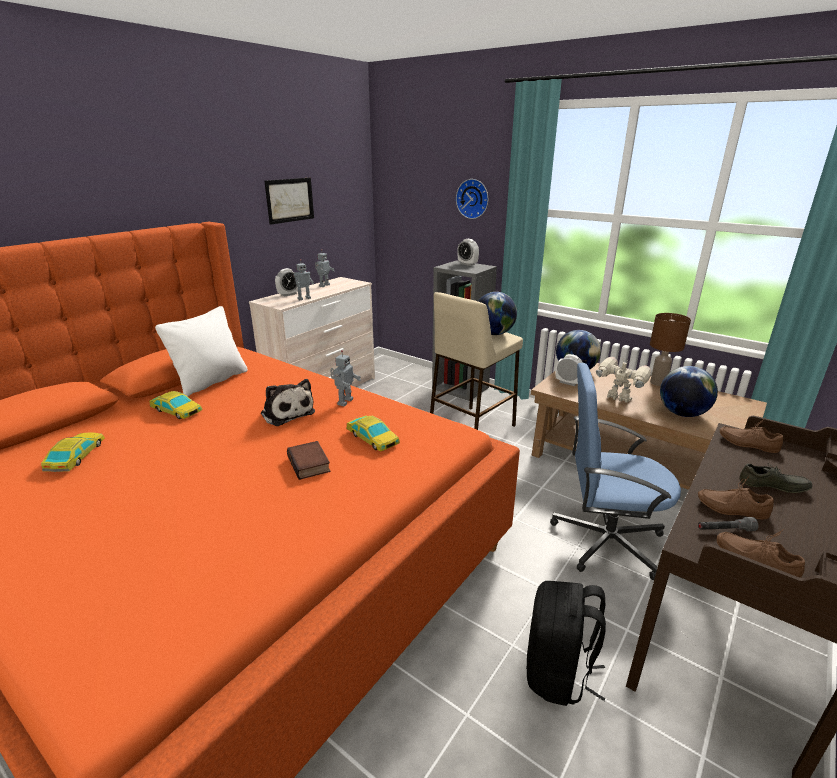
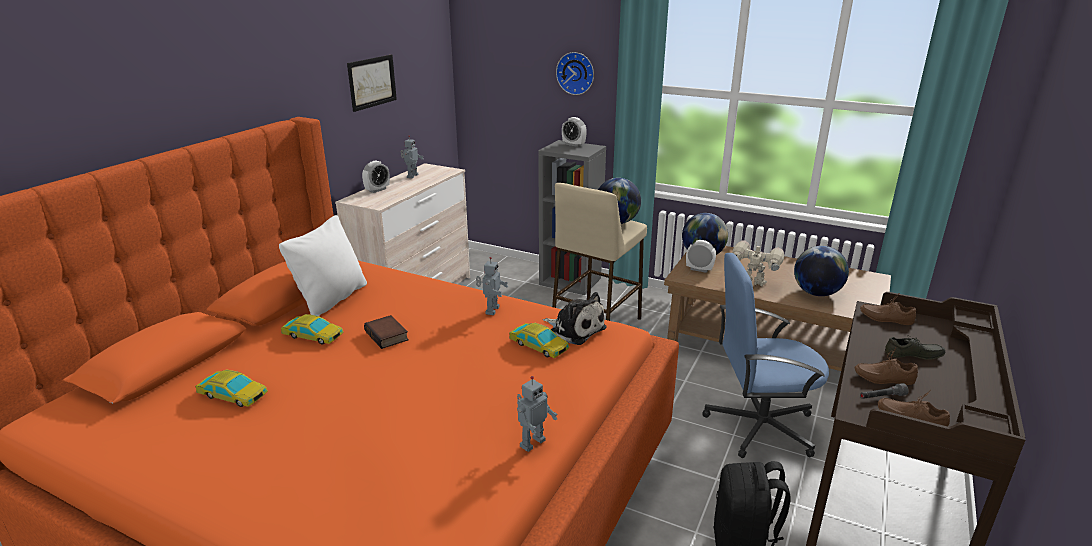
camera: 10 degrees left, 0 degrees up
toy car [41,432,105,472] -> toy car turned 120 degrees clockwise [195,369,268,407]
plush toy [261,379,315,426] -> plush toy moved to [543,292,606,345]
book [287,441,331,480] -> book moved to [364,315,409,349]
toy robot [293,259,314,300] -> toy robot moved to [517,376,557,452]
brown table lamp [650,313,691,386] -> none

